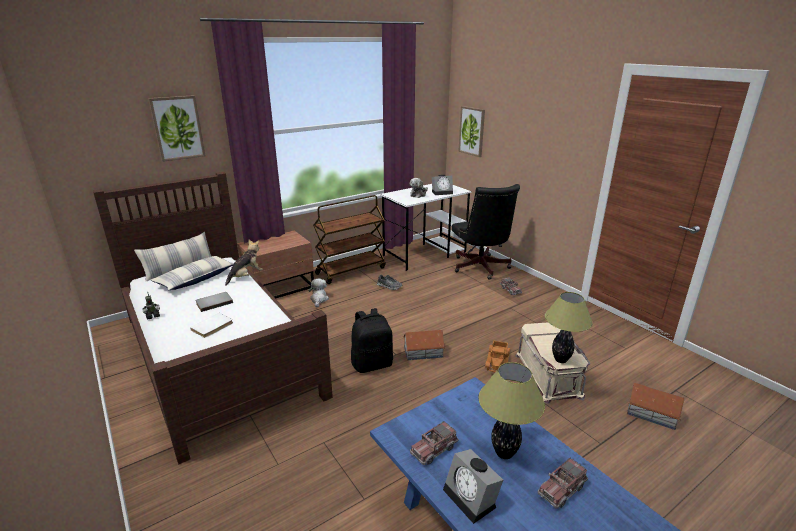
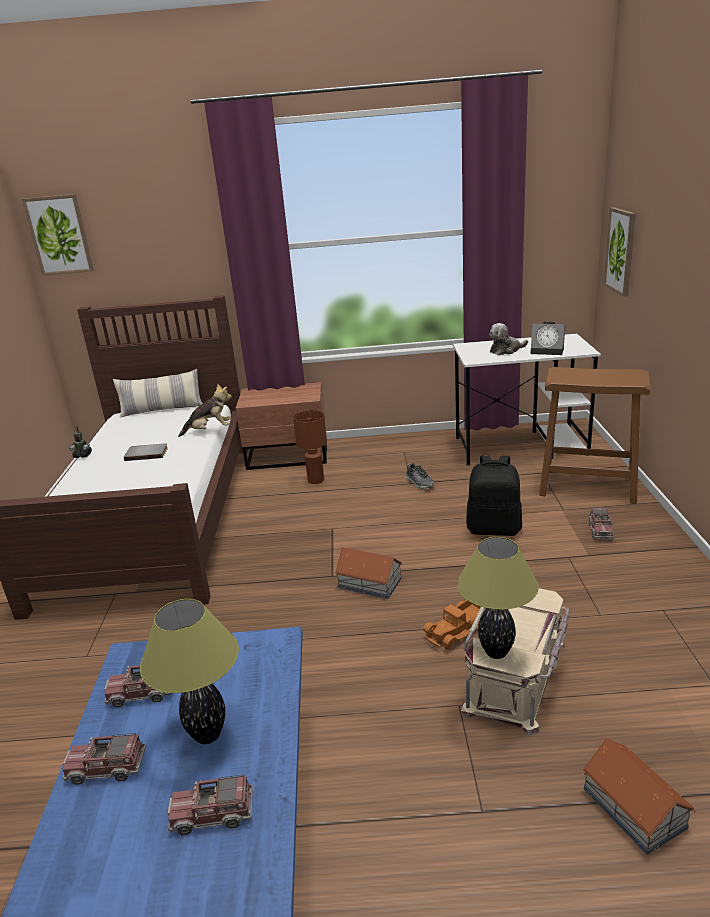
camera: 35 degrees right, 0 degrees up
picture [148,95,206,162] -> picture moved to [22,194,94,276]
pillow [151,256,234,290] -> none
white book [190,313,233,338] -> none
plush toy [308,278,329,308] -> brown table lamp [293,410,327,484]
brown cart [313,195,386,284] -> none
black backpack [351,308,393,373] -> black backpack moved to [466,455,522,536]
alarm clock [443,449,503,524] -> toy truck [63,733,146,785]
black office chair [452,184,520,280] -> brown stool [539,367,650,504]

